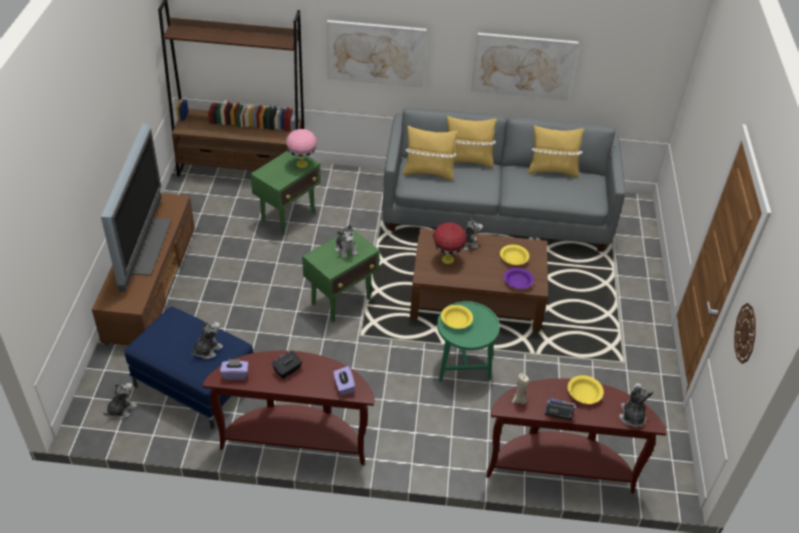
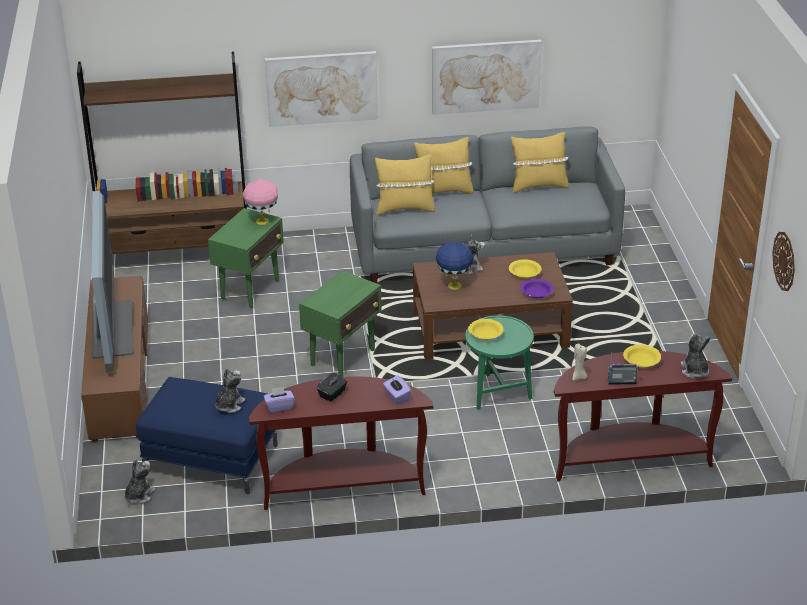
camera: 10 degrees left, 10 degrees down
plush toy [335,225,358,259] -> none
red table lamp [433,223,466,264] -> blue table lamp [436,242,473,290]

